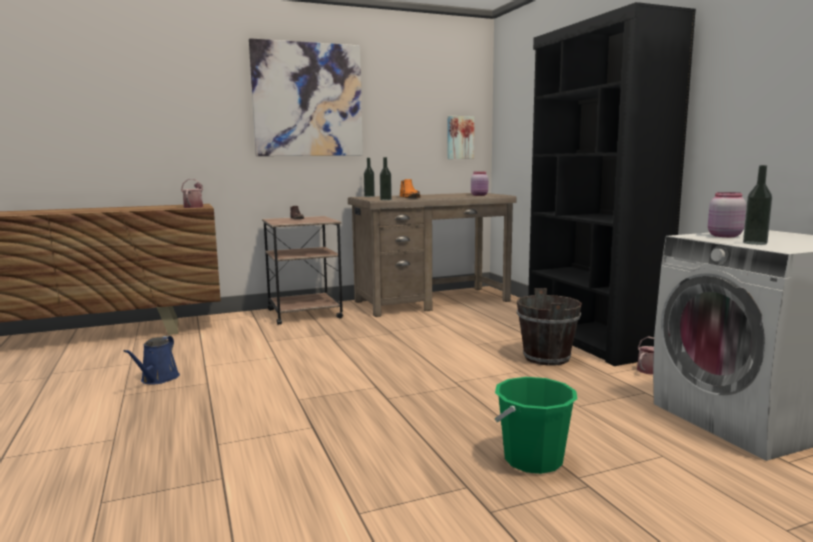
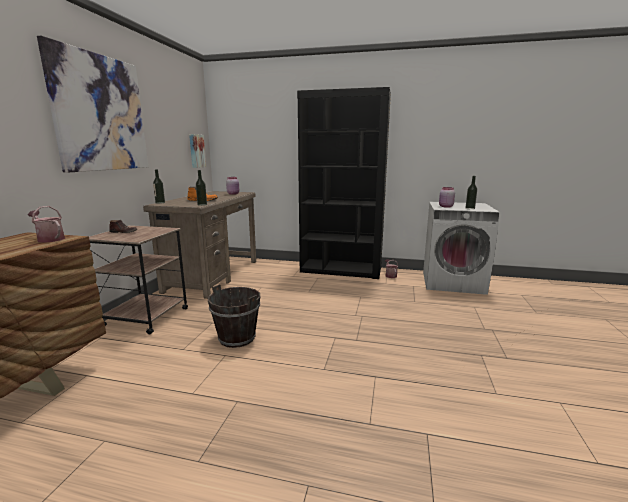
camera: 55 degrees left, 5 degrees up
blue watering can [124,336,180,385] -> none
green bucket [495,377,577,474] -> none
brown bucket [517,288,582,366] -> brown bucket moved to [208,284,260,348]

